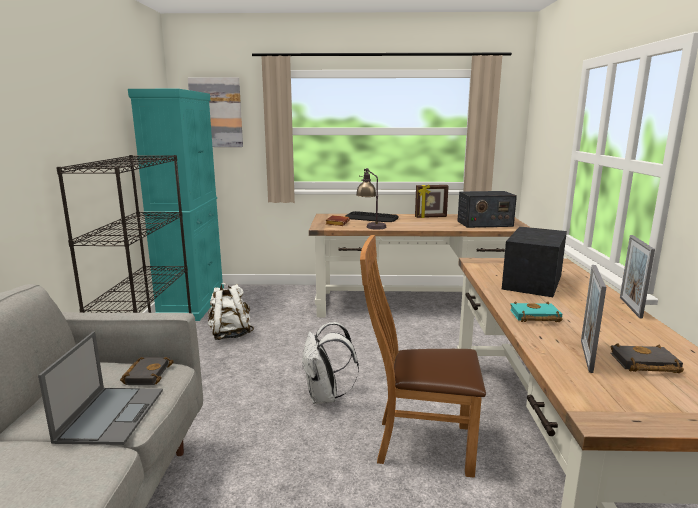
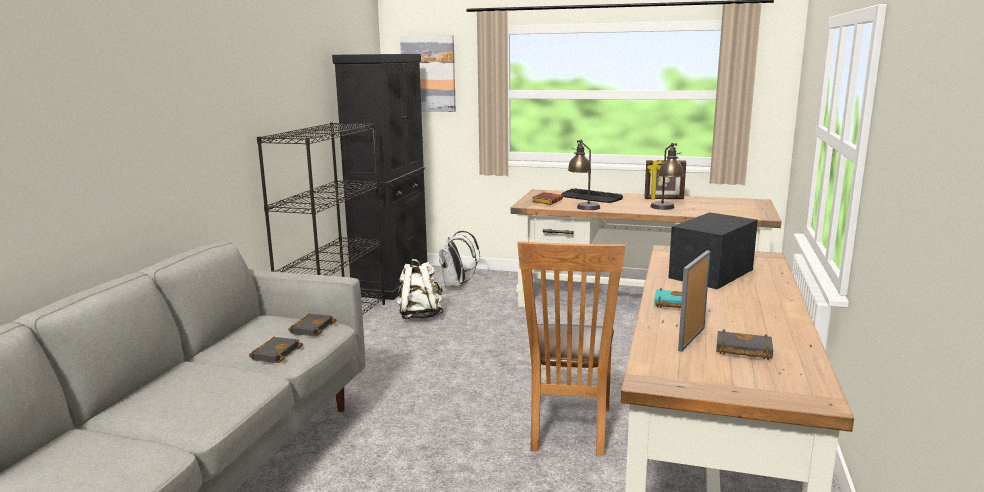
camera: 15 degrees right, 0 degrees up
laptop [38,331,163,445] -> black book [249,337,303,363]
turquoise cabinet [128,89,224,321] -> black cabinet [332,54,427,300]
white backpack [301,322,359,404] -> white backpack moved to [439,230,480,288]
brown chair [360,235,486,478] -> brown chair turned 105 degrees counterclockwise [517,241,625,456]
radio [458,191,517,228] -> none
picture frame [620,235,655,319] -> none
none -> table lamp [650,143,684,210]

